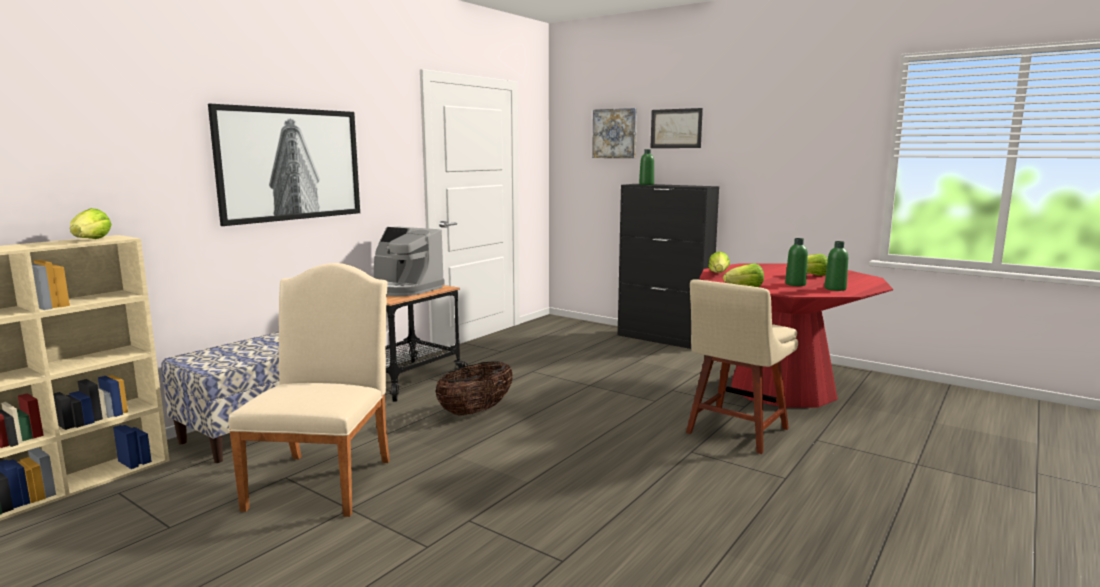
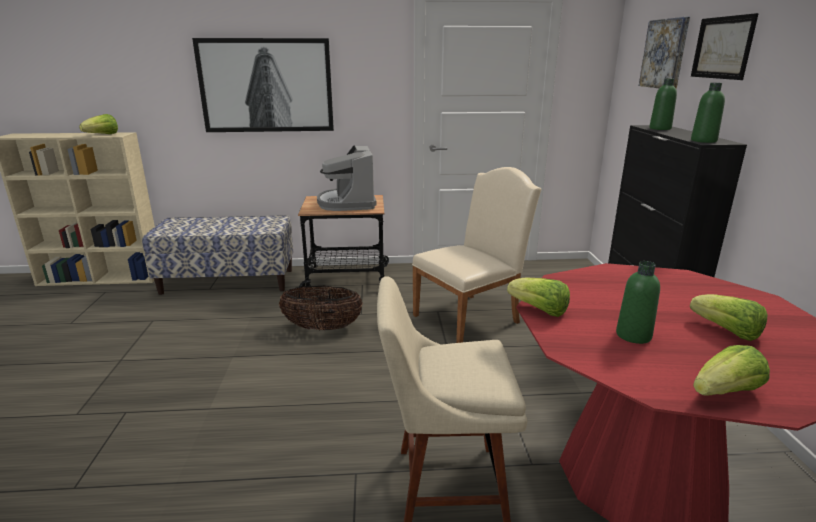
camera: 50 degrees right, 10 degrees up
beige chair [228,263,390,517] -> beige chair moved to [412,167,541,343]
lettuce [708,251,730,273] -> lettuce moved to [693,345,770,396]
green bottle [824,241,848,291] -> green bottle moved to [691,83,725,143]

